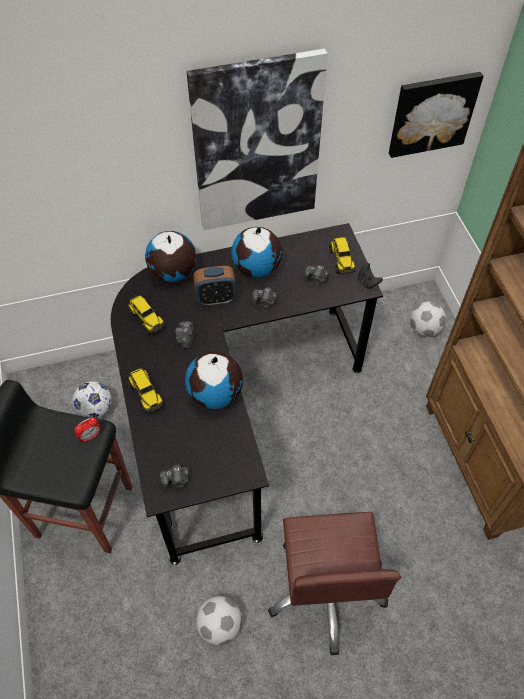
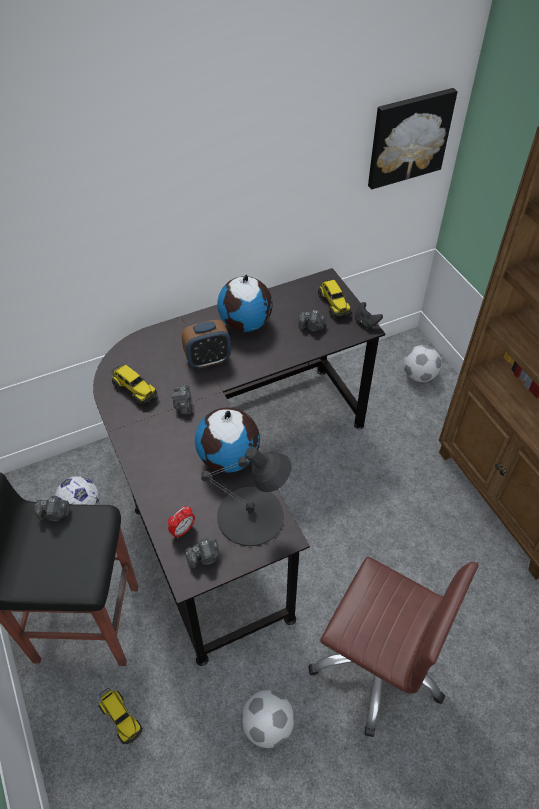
camera: 10 degrees left, 5 degrees down
alarm clock [75,417,101,443] -> alarm clock moved to [168,506,195,539]
toy truck [128,367,164,413] -> toy truck moved to [99,688,143,744]
globe [145,231,196,282] -> none
picture [186,49,328,230] -> none
camera [252,287,278,308] -> camera moved to [35,496,71,522]
brown office chair [268,512,401,655] -> brown office chair turned 45 degrees counterclockwise [308,557,478,737]
none -> black table lamp [201,447,292,546]

